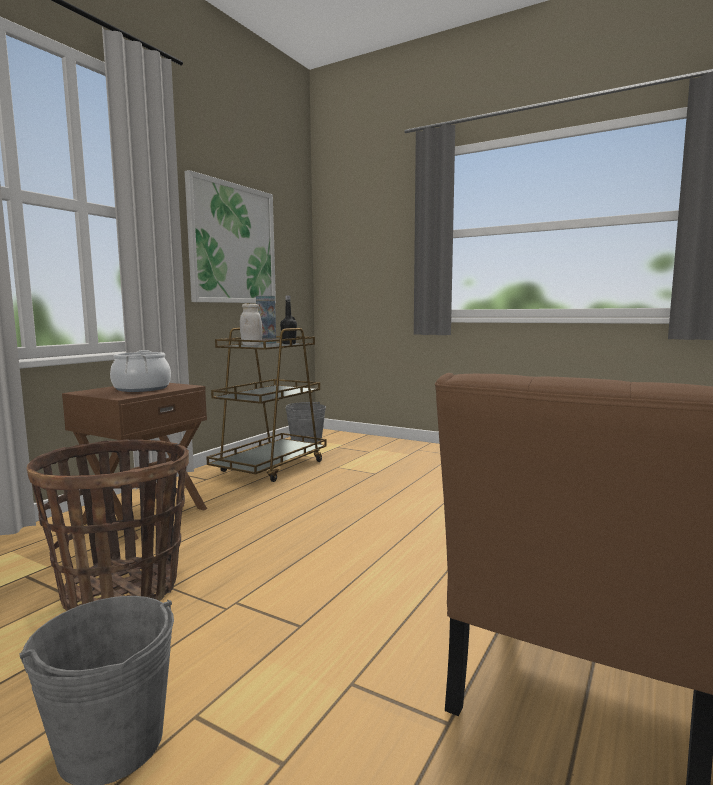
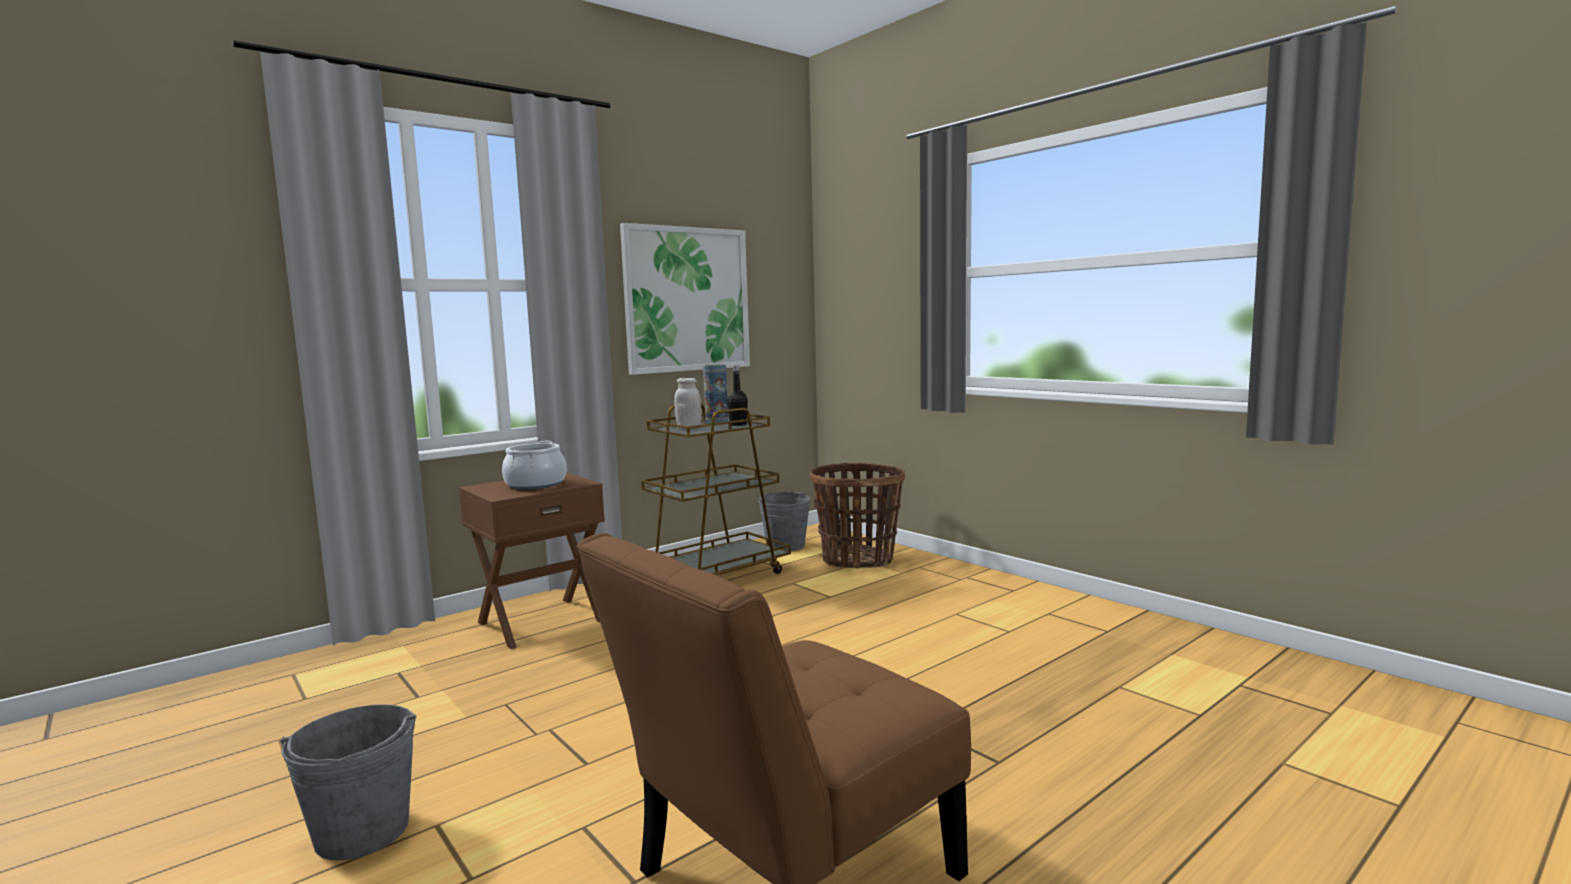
camera: 20 degrees right, 0 degrees up
basket [26,439,189,611] -> basket moved to [810,463,905,568]

